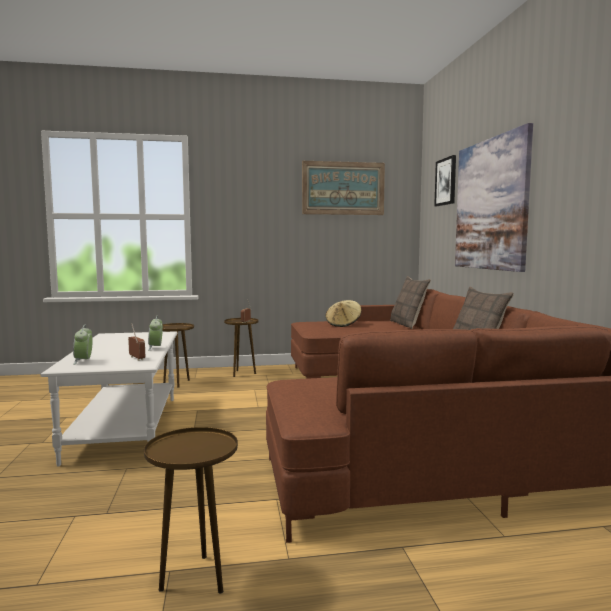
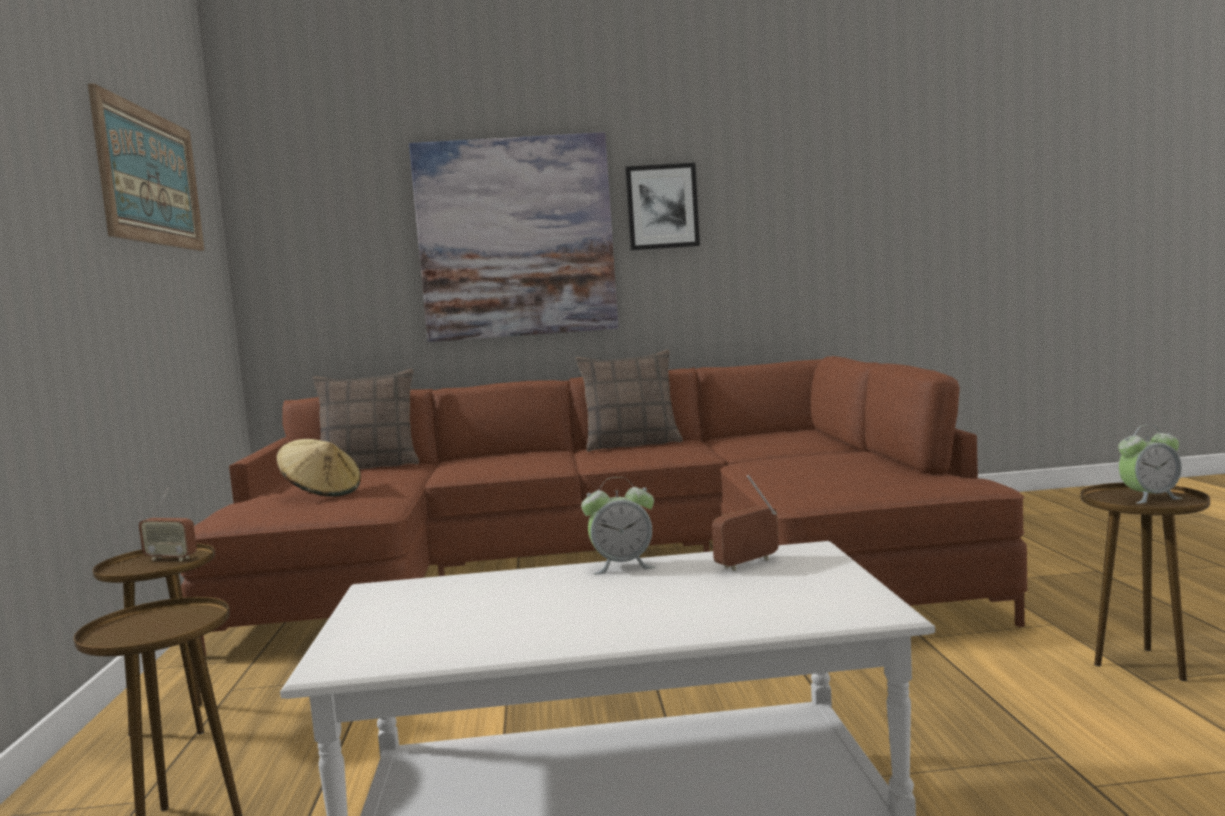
camera: 85 degrees left, 0 degrees up
alarm clock [73,325,93,365] -> alarm clock moved to [1118,425,1183,504]
picture [434,155,456,206] -> picture moved to [625,163,700,250]

